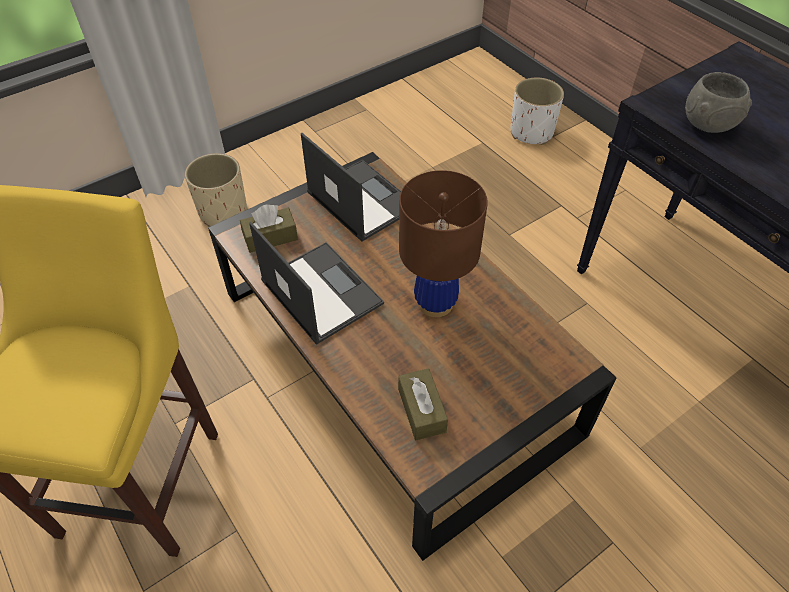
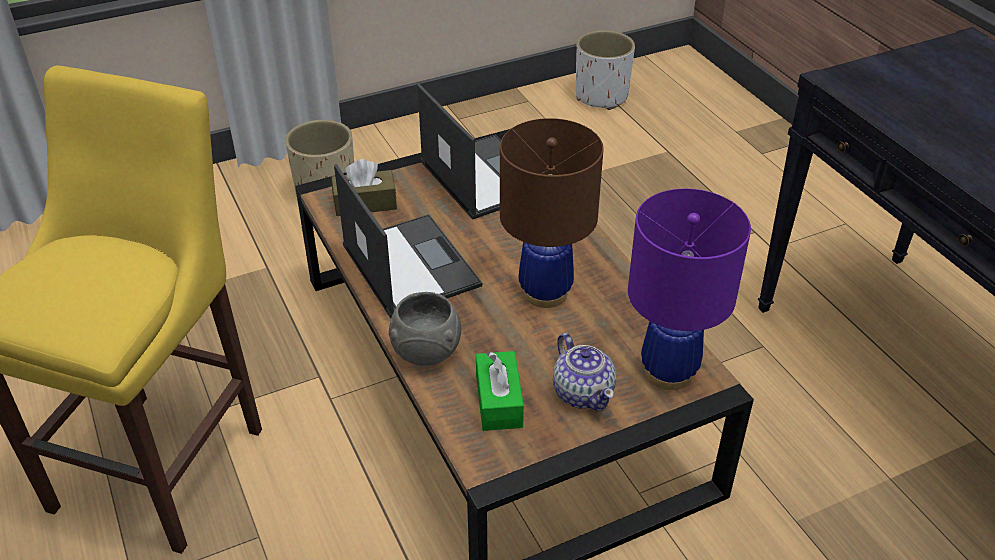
camera: 10 degrees right, 10 degrees down
brown tissue box [398,368,448,440] -> green tissue box [476,351,524,431]
white planter [511,77,564,145] -> white planter moved to [576,30,635,110]
grey bowl [685,72,752,133] -> grey bowl moved to [389,292,461,366]
none -> teapot [553,333,616,411]
none -> purple table lamp [628,189,751,390]

